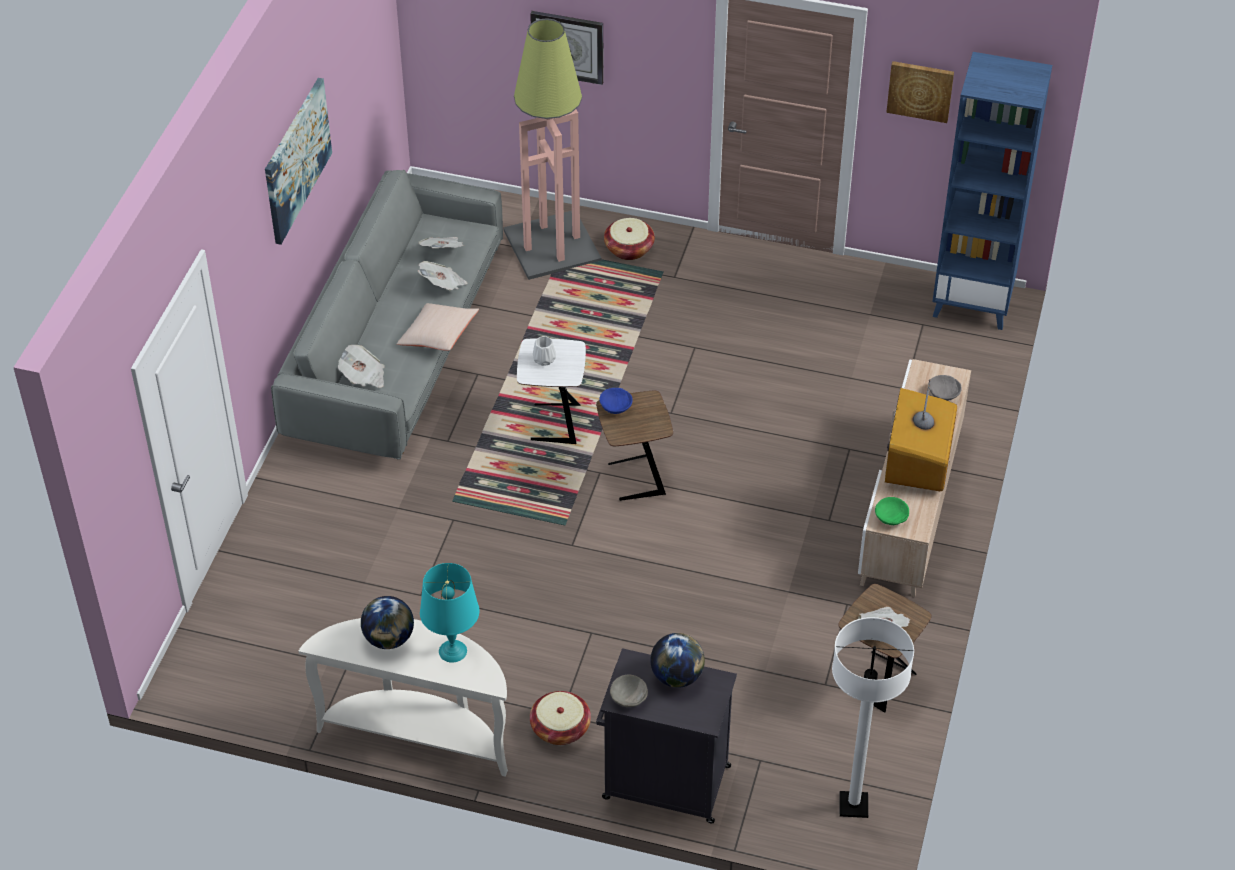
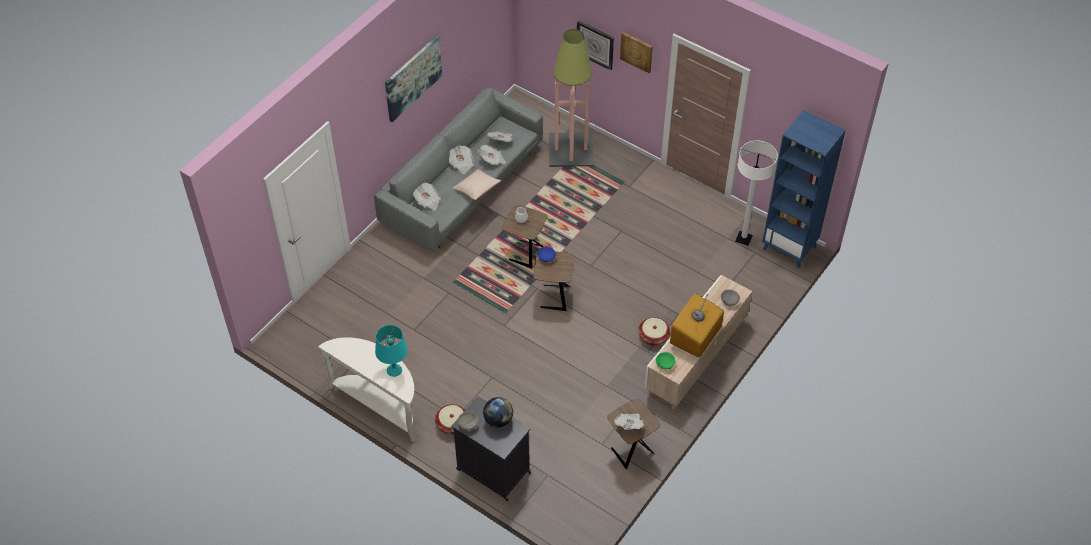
camera: 20 degrees right, 5 degrees up
globe [361,596,414,649] -> none
white side table [517,338,586,444] -> brown side table [502,205,547,269]
basket [604,218,655,260] -> basket moved to [638,317,671,346]
white floor lamp [832,617,914,818] -> white floor lamp moved to [735,141,778,246]
picture [886,61,954,123] -> picture moved to [620,32,653,73]
none -> newspaper [449,145,474,174]

